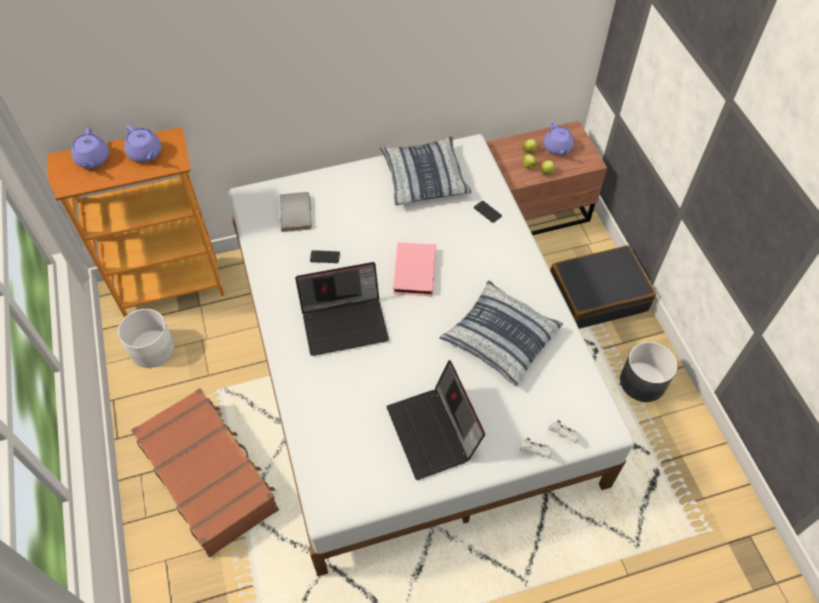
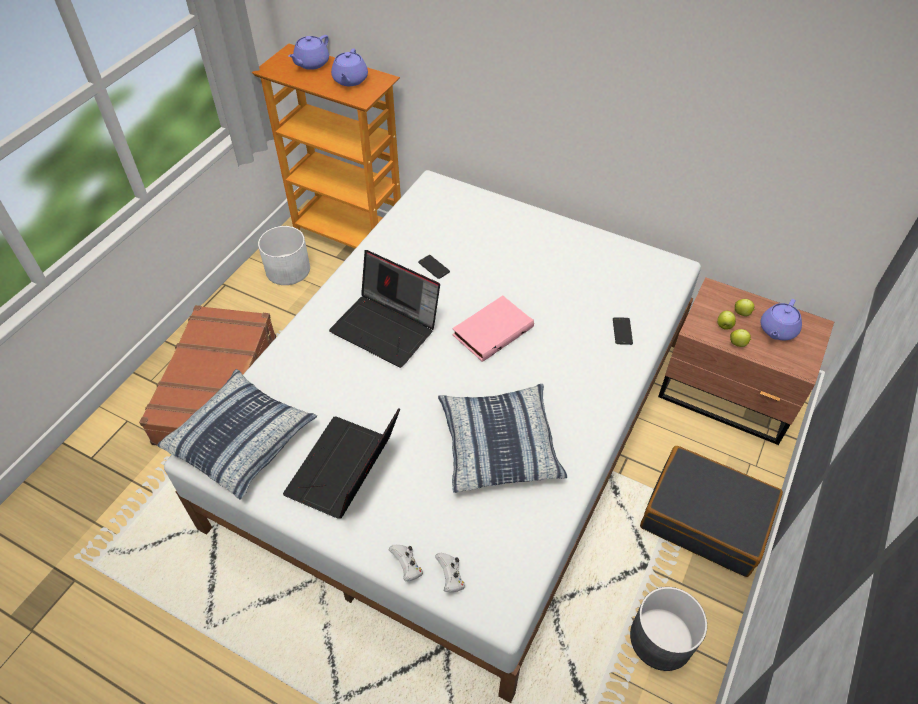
camera: 45 degrees right, 5 degrees down
grey book [280,192,312,232] -> none
pillow [380,136,472,205] -> pillow moved to [157,369,317,500]

